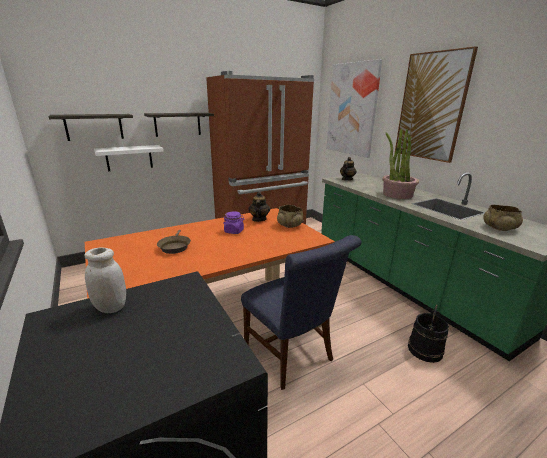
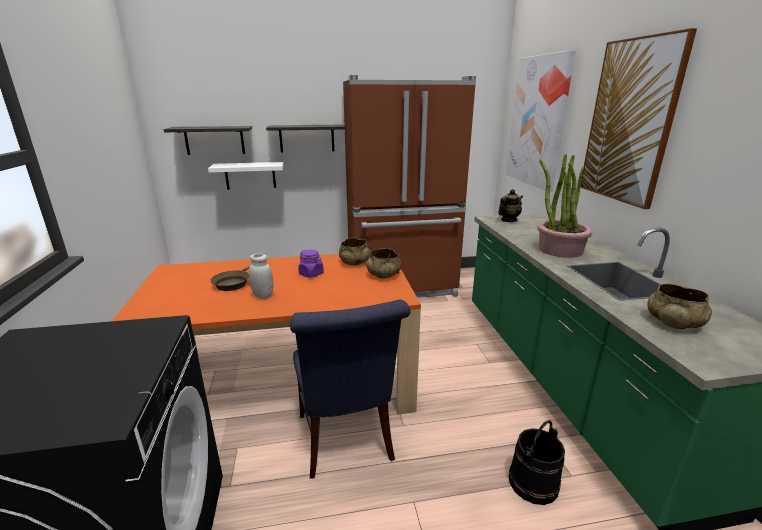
camera: 20 degrees right, 0 degrees up
white jar [85,247,126,313] -> white jar moved to [249,253,273,299]
teapot [248,191,270,222] -> beige bowl [339,238,370,265]

